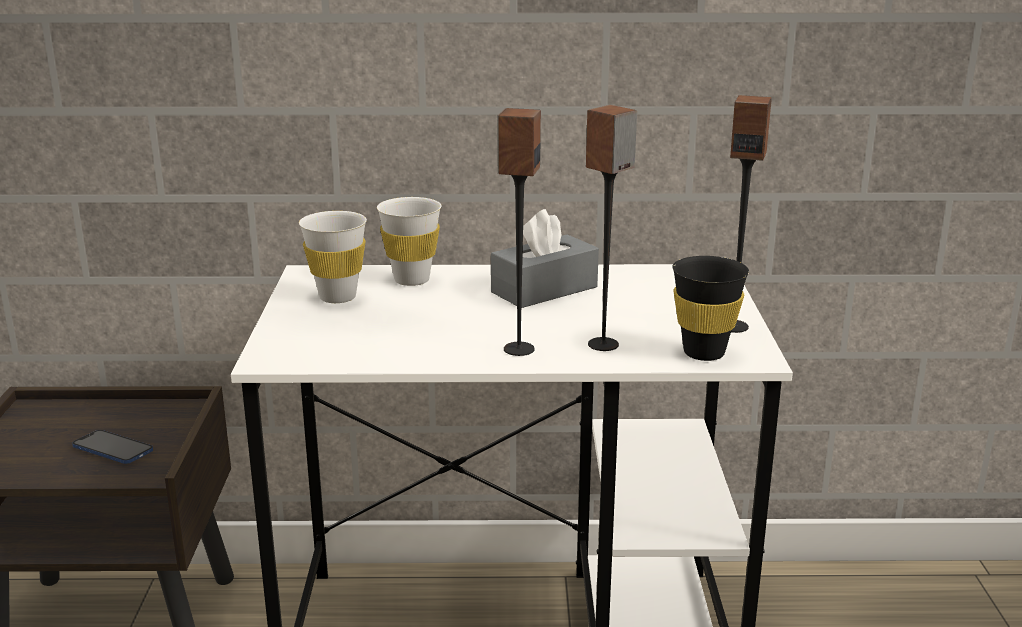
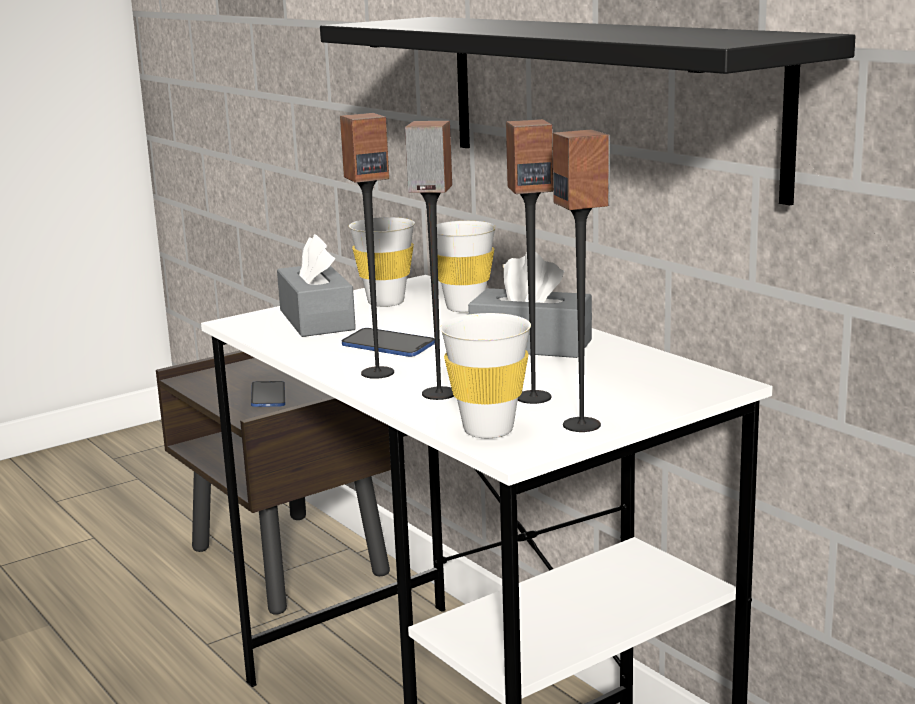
camera: 55 degrees right, 5 degrees down
black cup [672,256,749,361] -> white cup [440,313,531,438]
none -> grey tissue box [277,234,356,337]
none -> black shelf [320,17,856,205]
none -> phone [342,328,435,357]
none -> speaker [506,119,553,404]

